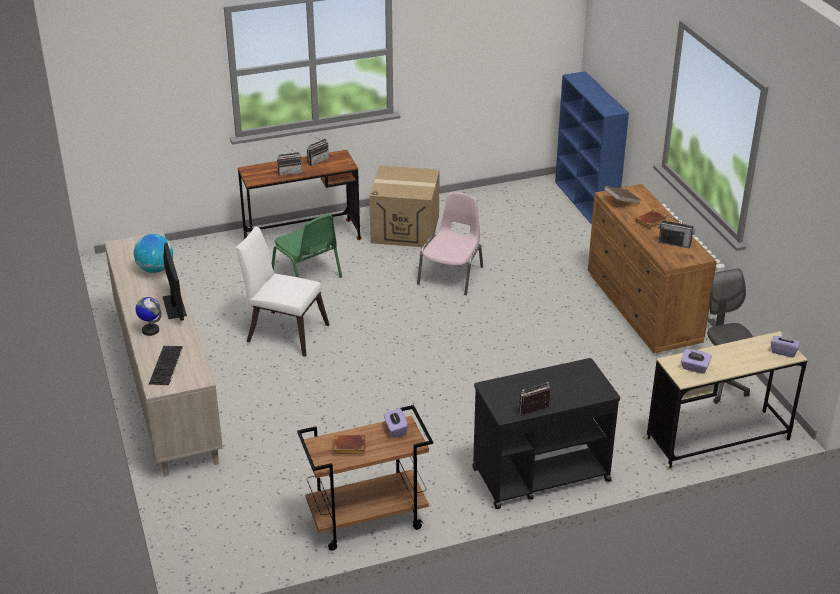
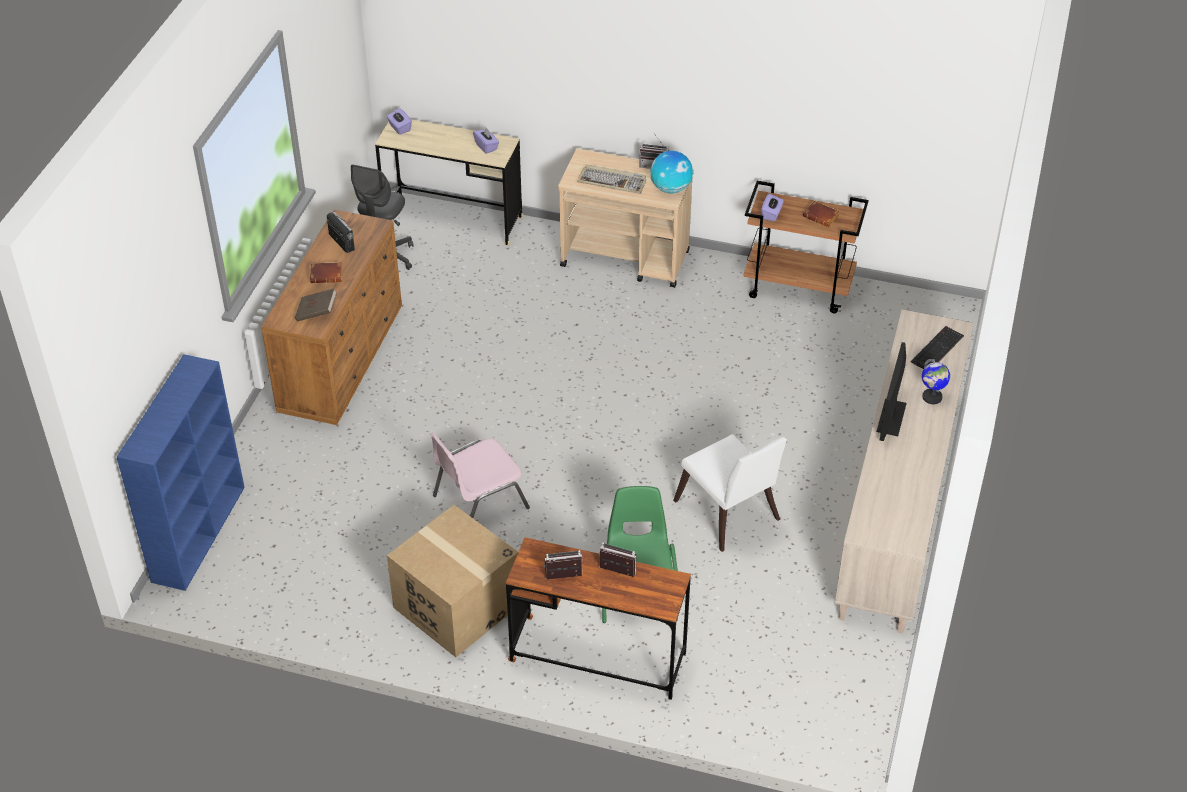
camera: 145 degrees left, 10 degrees up
globe [134,234,173,273] -> globe moved to [650,151,693,193]
black cart [472,358,620,509] -> beige cart [558,148,694,288]
none -> keyboard [577,164,647,194]

